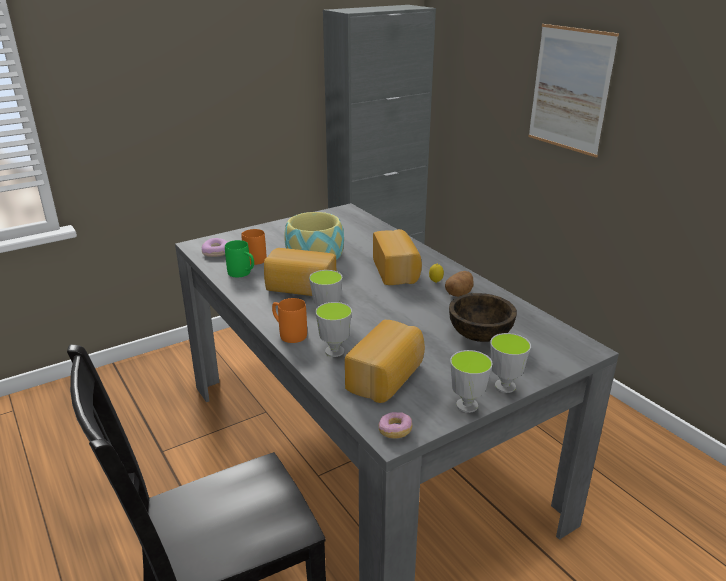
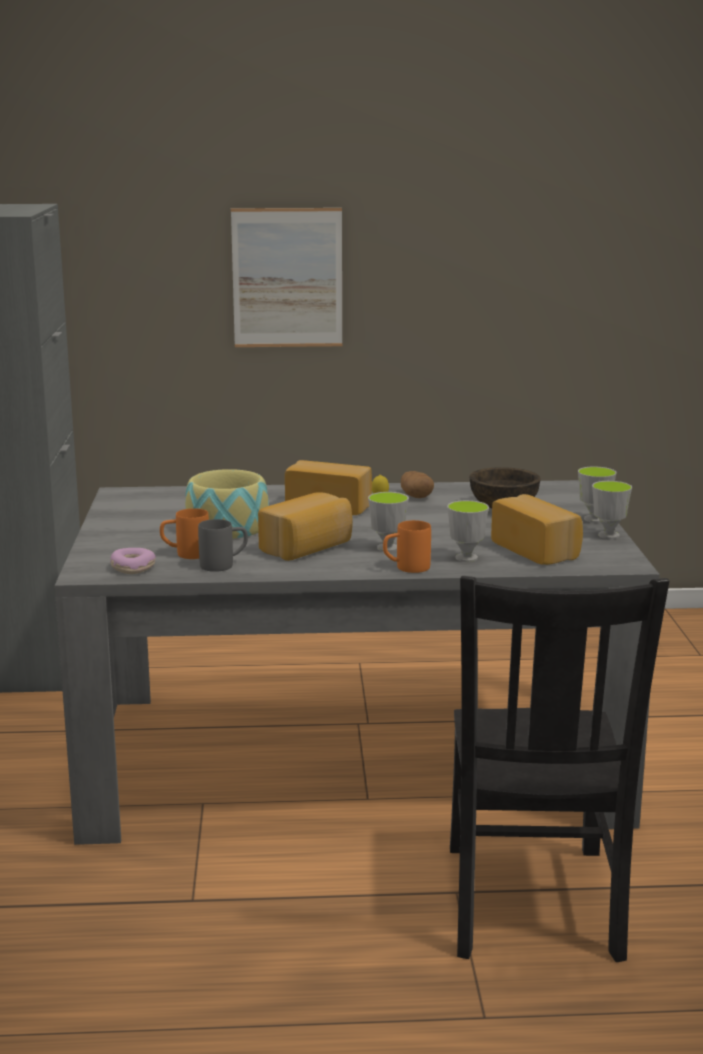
camera: 60 degrees left, 10 degrees down
green mug [225,240,254,277] -> grey mug [198,519,248,572]
donut [379,412,412,439] -> none

